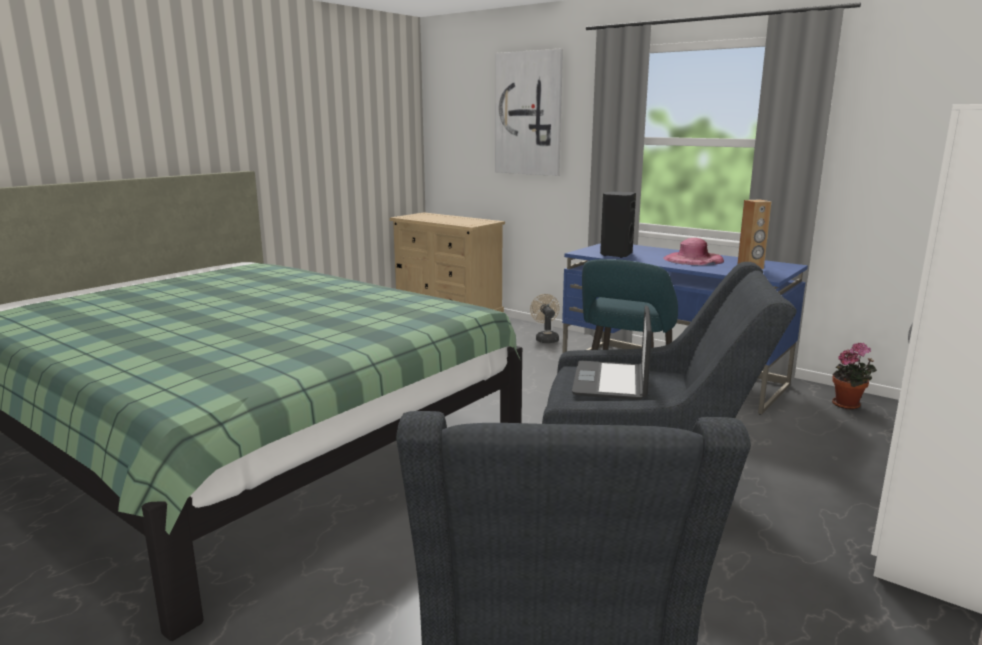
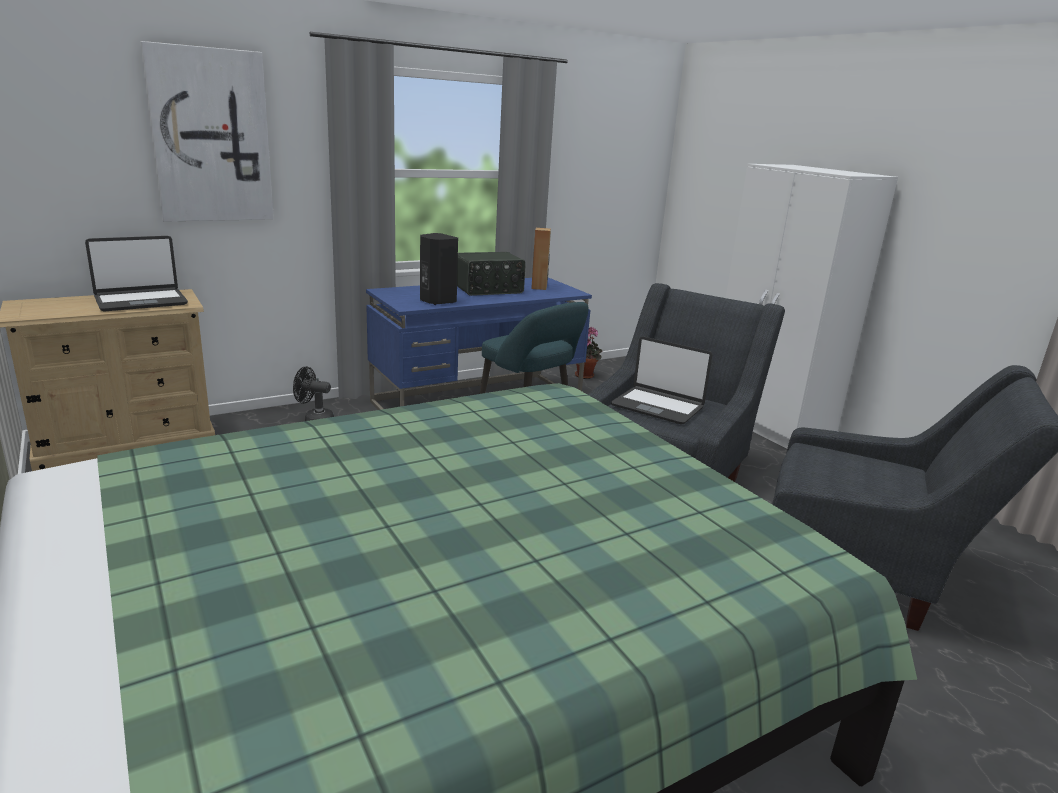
camera: 70 degrees left, 5 degrees up
beige fan [530,294,560,343] -> black fan [293,367,334,421]
pink hat [663,238,724,266] -> radio [457,252,526,296]
none -> laptop [85,236,188,312]

